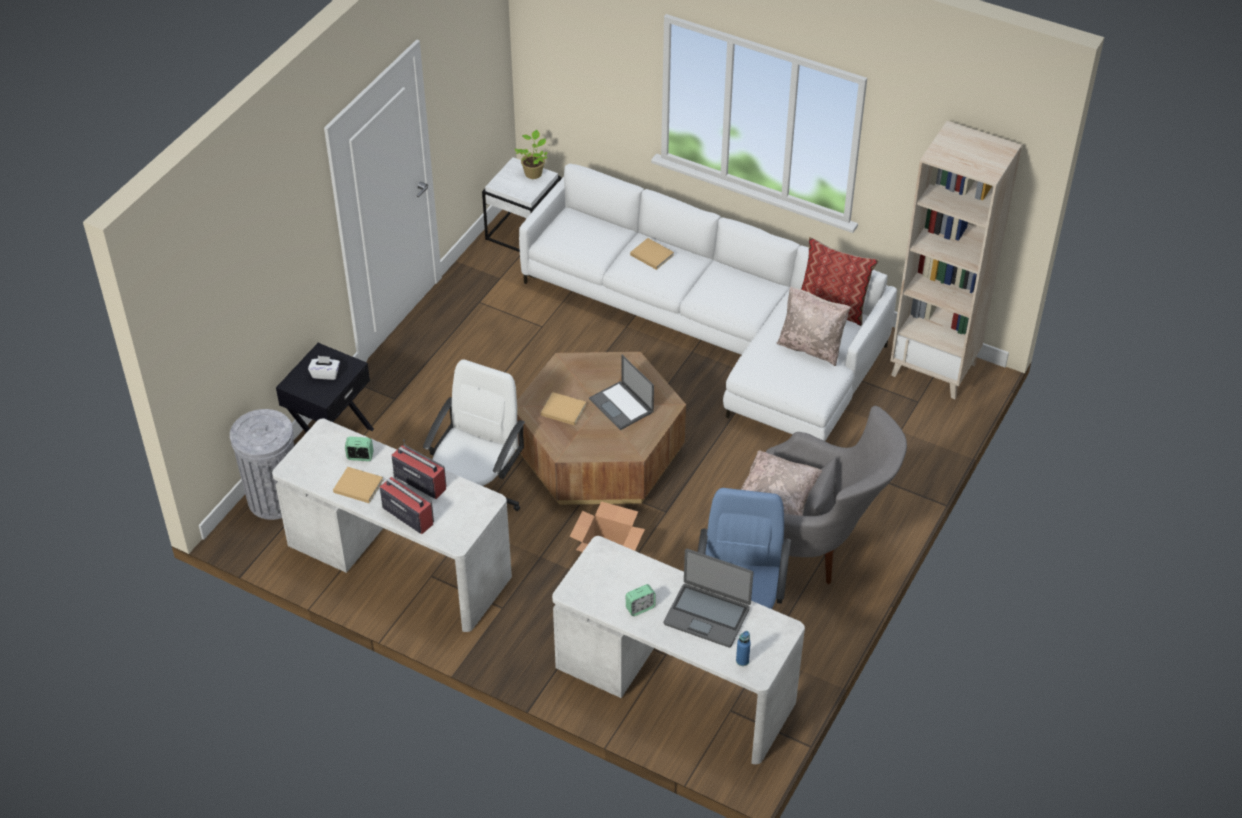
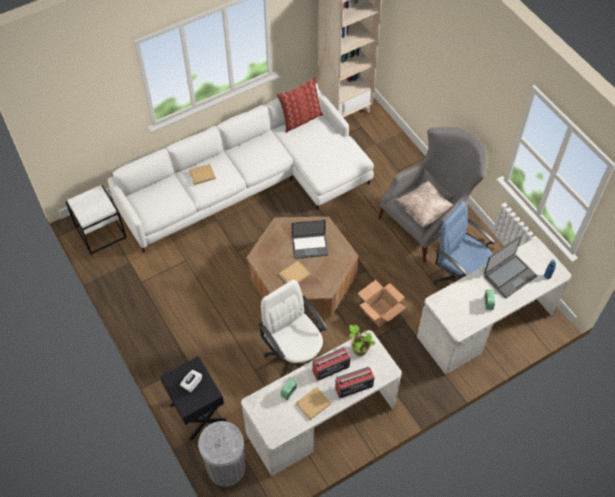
camera: 60 degrees left, 10 degrees up
potted plant [515,130,547,179] -> potted plant moved to [349,325,375,356]
beige pillow [777,286,851,366] -> none

